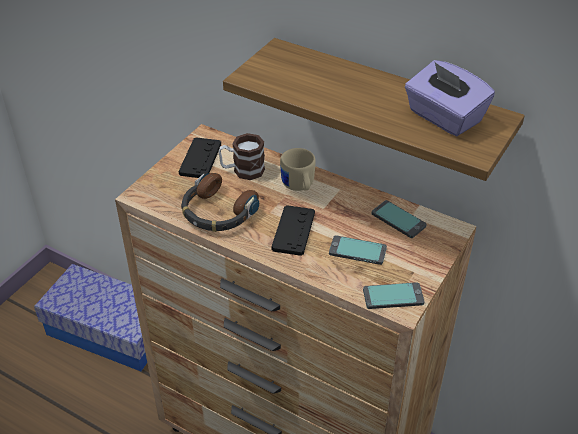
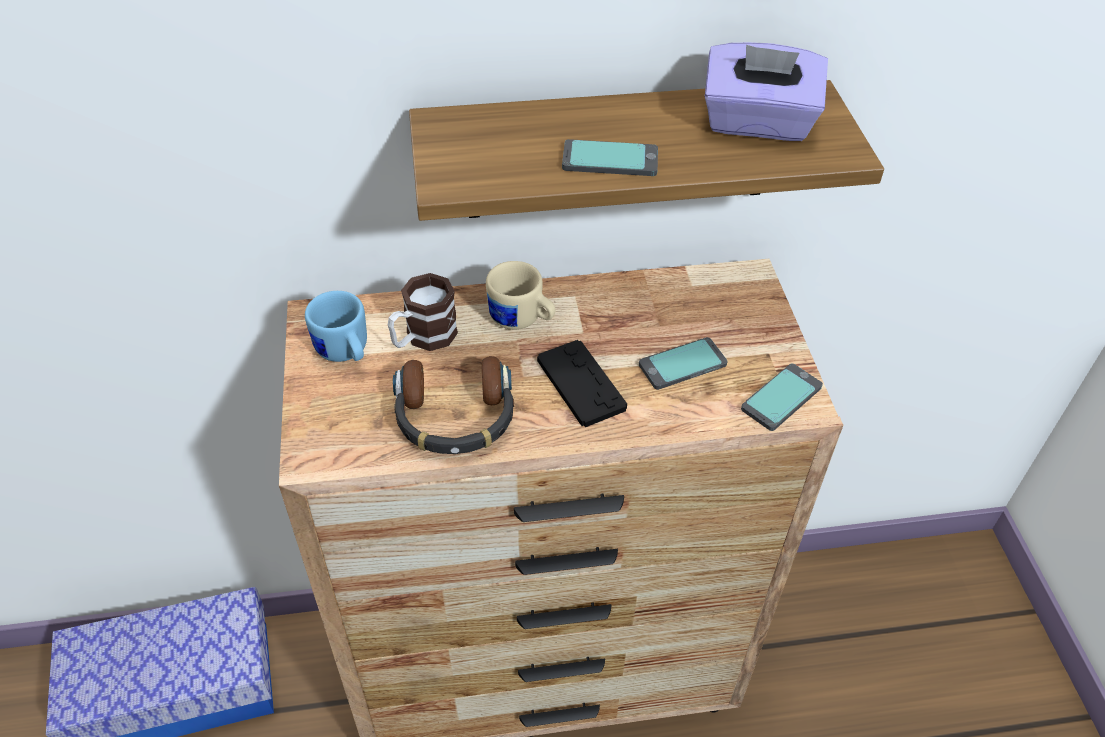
camera: 40 degrees left, 5 degrees up
black game controller [179,137,221,178] -> blue mug [305,291,367,362]
phone [371,200,427,238] -> phone moved to [562,139,658,176]

